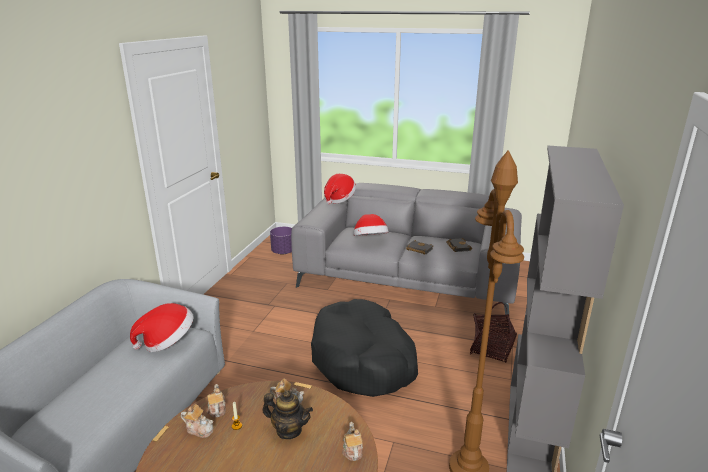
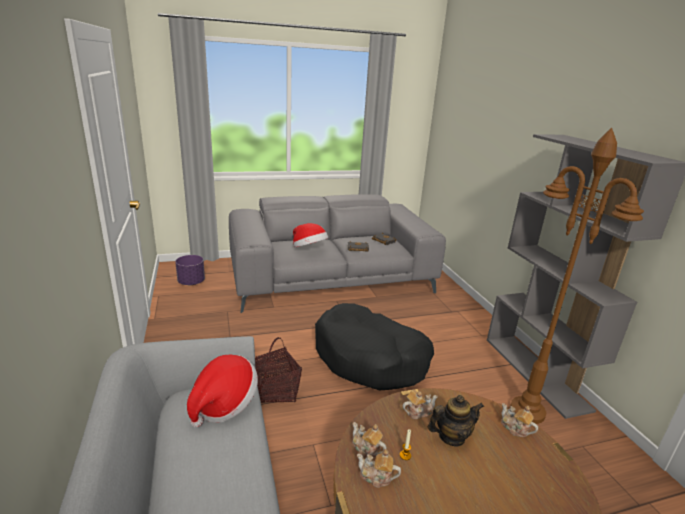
camera: 35 degrees left, 0 degrees up
teapot [181,404,214,438] -> teapot turned 150 degrees counterclockwise [357,449,401,488]
hat [324,174,356,204] -> none
basket [470,302,517,363] -> basket moved to [255,337,302,403]

